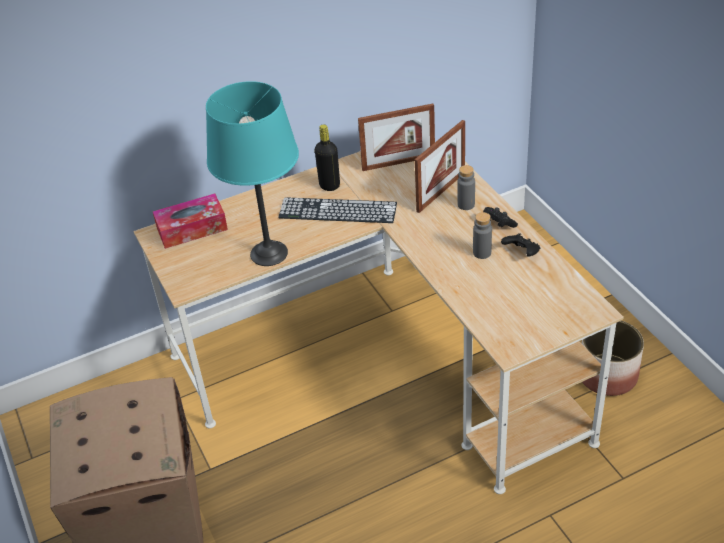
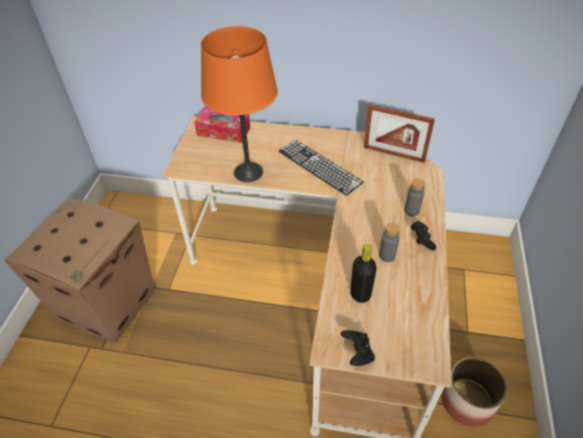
camera: 35 degrees right, 5 degrees up
turquoise table lamp [206,81,299,266] -> orange table lamp [201,26,278,182]
black bottle [315,124,340,191] -> black bottle moved to [350,244,377,303]
picture frame [415,120,465,213] -> none
black game controller [501,233,540,257] -> black game controller moved to [341,330,375,366]

